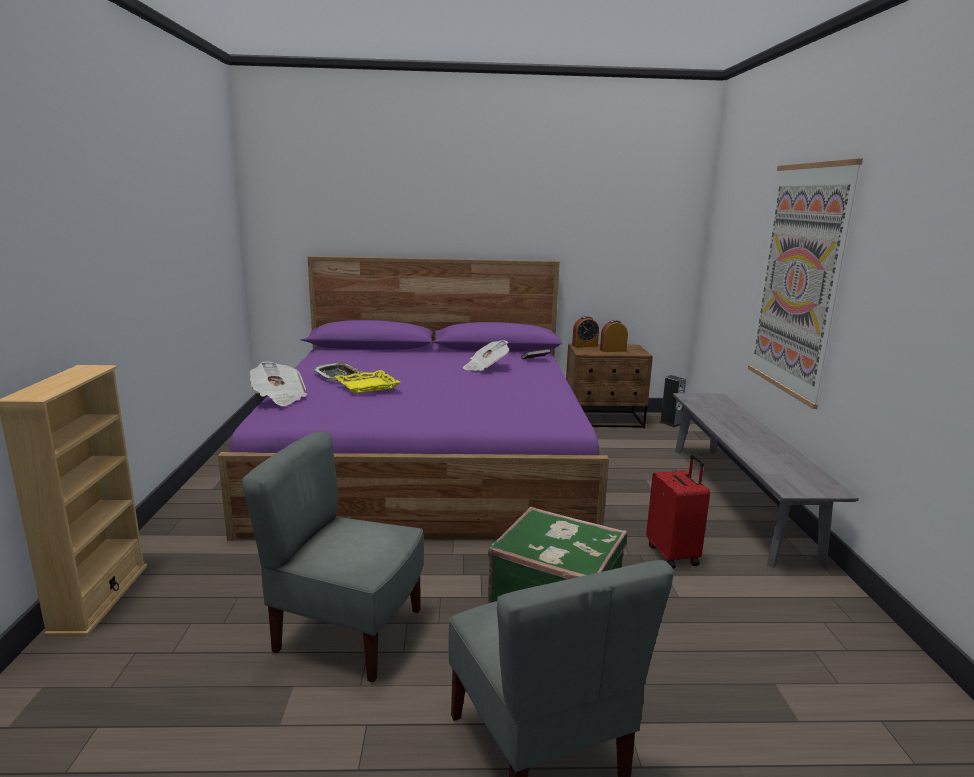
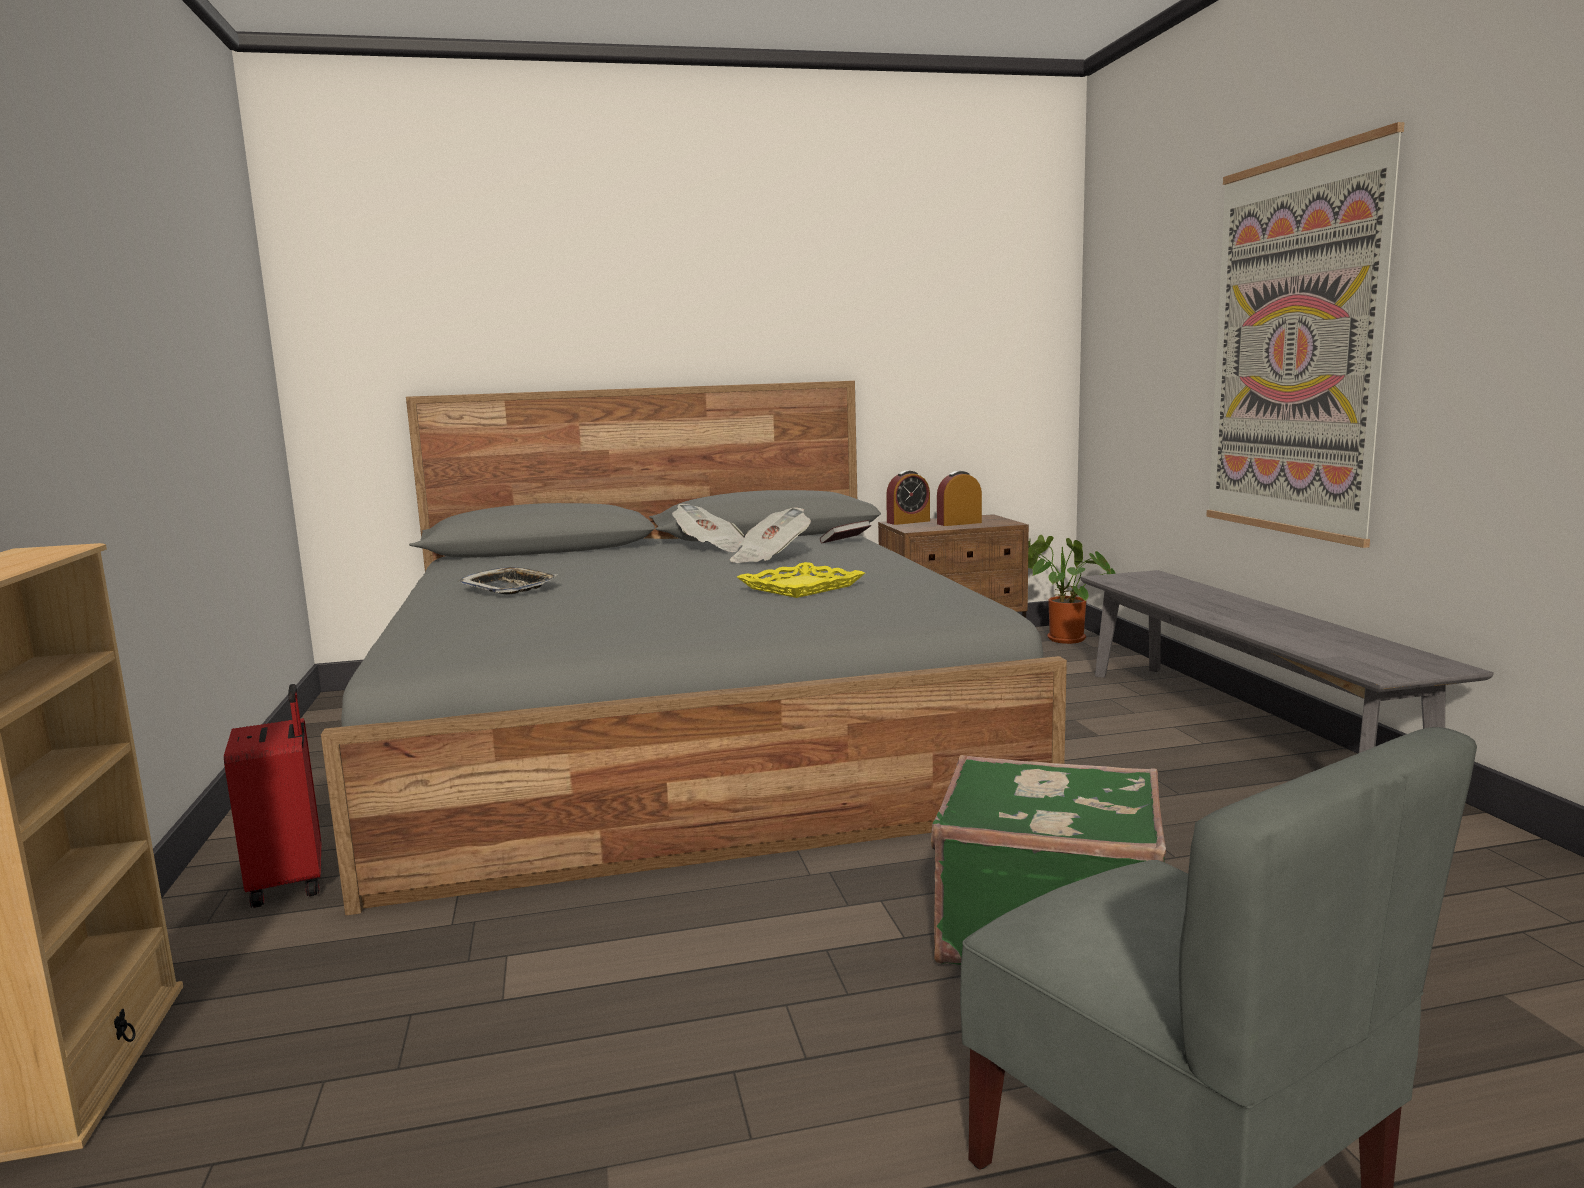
camera: 10 degrees left, 5 degrees down
purple bed [218,256,609,541] -> grey bed [321,381,1067,915]
grey chair [242,431,424,682] -> none
newspaper [250,361,307,406] -> newspaper moved to [672,504,744,552]
yellow tray [334,370,401,394] -> yellow tray moved to [737,562,865,598]
red suitcase [646,455,710,569] -> red suitcase moved to [224,684,321,908]
speaker [659,375,686,427] -> potted plant [1028,535,1116,644]

